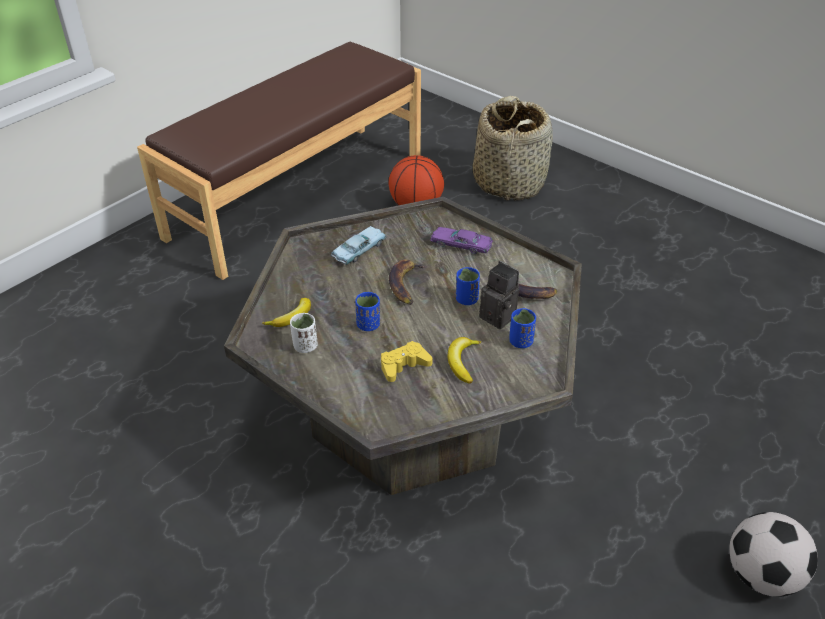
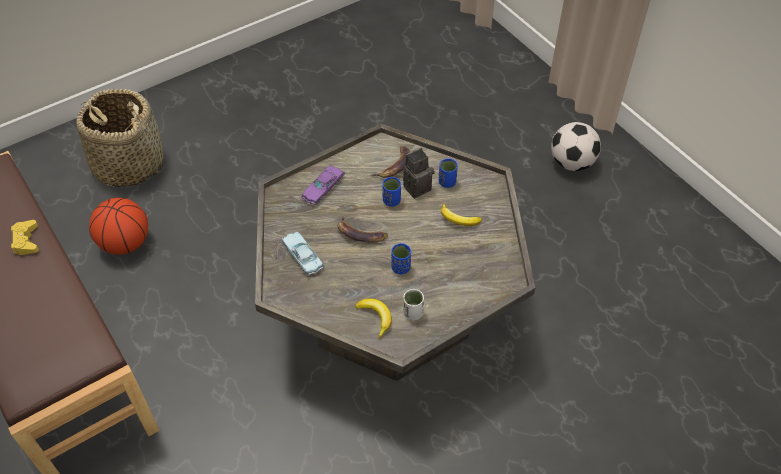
camera: 75 degrees left, 10 degrees up
yellow game controller [381,341,433,382] -> yellow game controller moved to [11,220,39,255]

